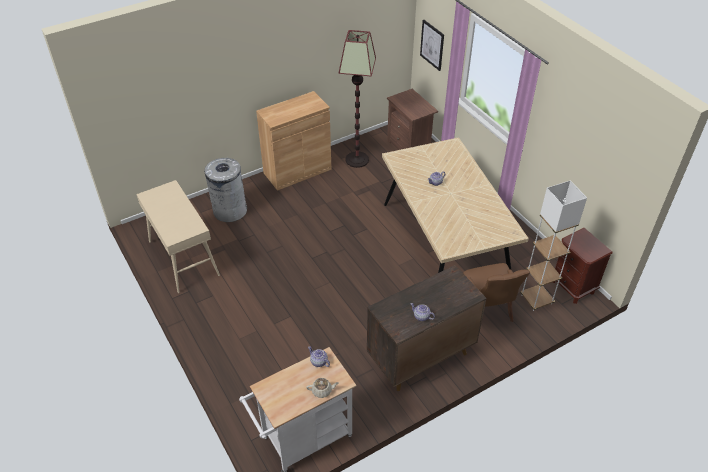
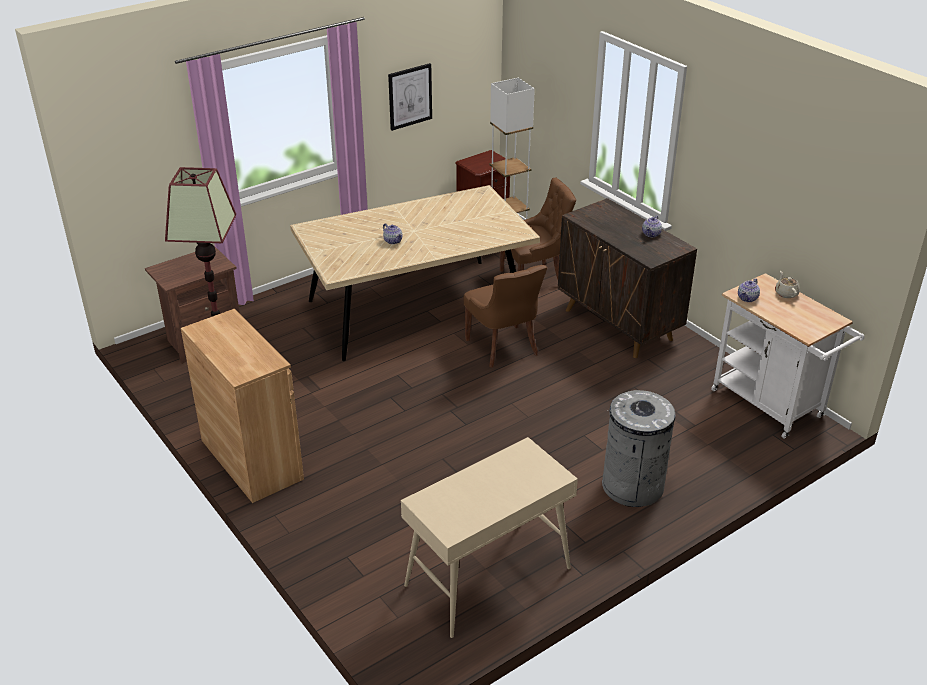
camera: 95 degrees left, 10 degrees down
grey trash can [204,158,247,222] -> grey trash can moved to [602,390,676,507]
picture [420,20,444,71] -> picture moved to [388,63,432,131]
none -> brown chair [464,265,547,368]

